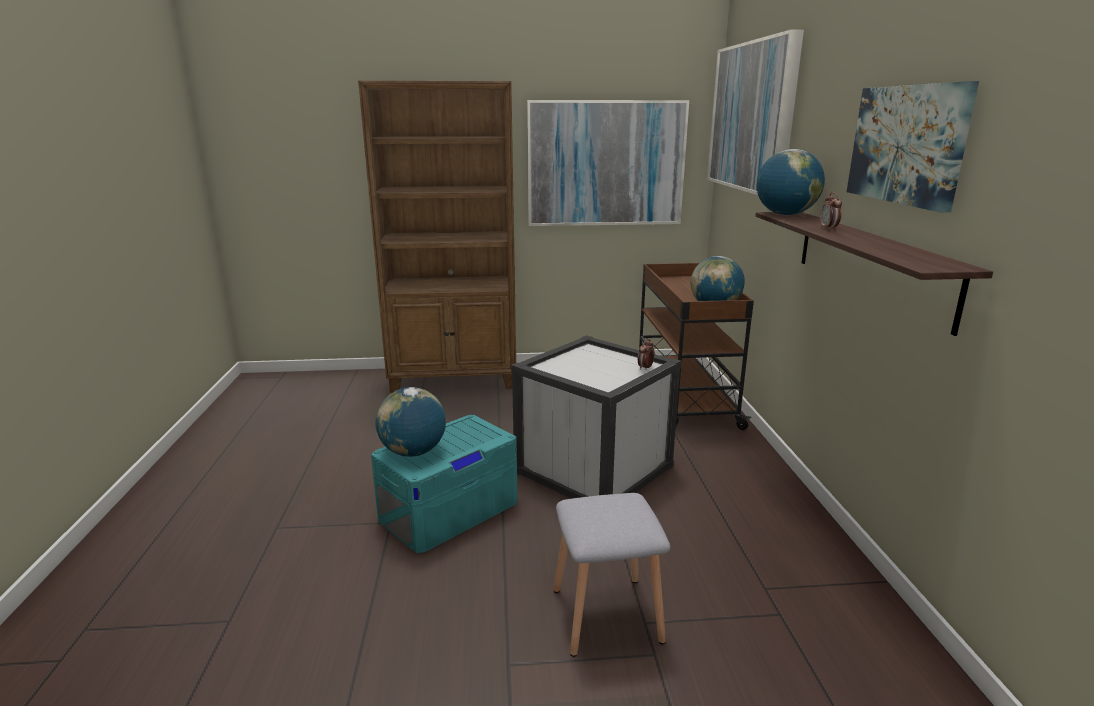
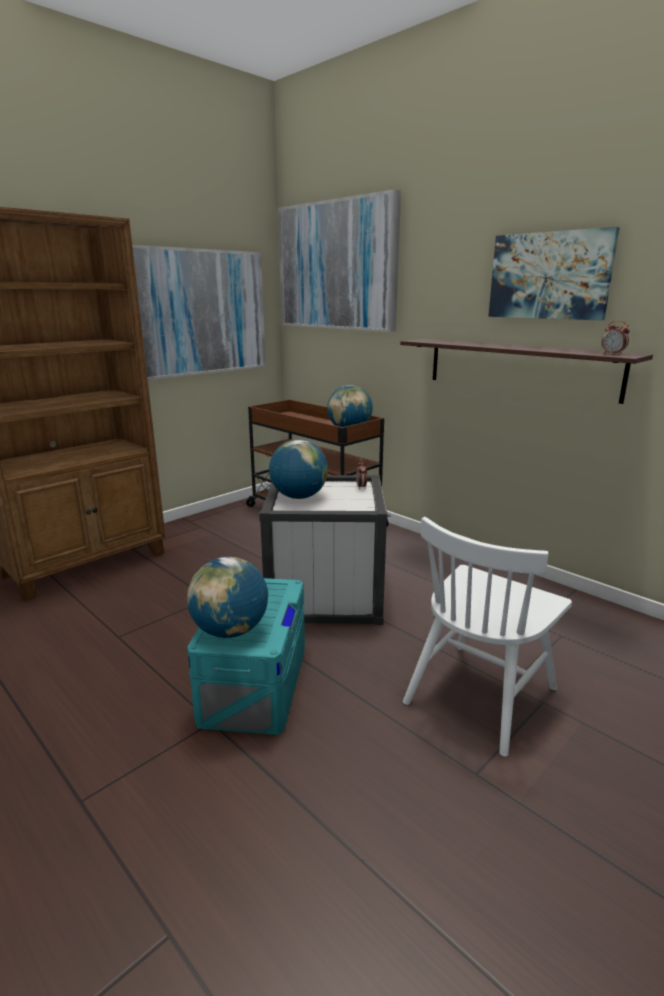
camera: 40 degrees left, 0 degrees up
grey stool [553,493,670,657] -> white chair [403,517,572,757]
globe [757,149,825,215] -> globe moved to [269,440,328,499]
alarm clock [820,192,842,230] -> alarm clock moved to [602,320,630,355]

